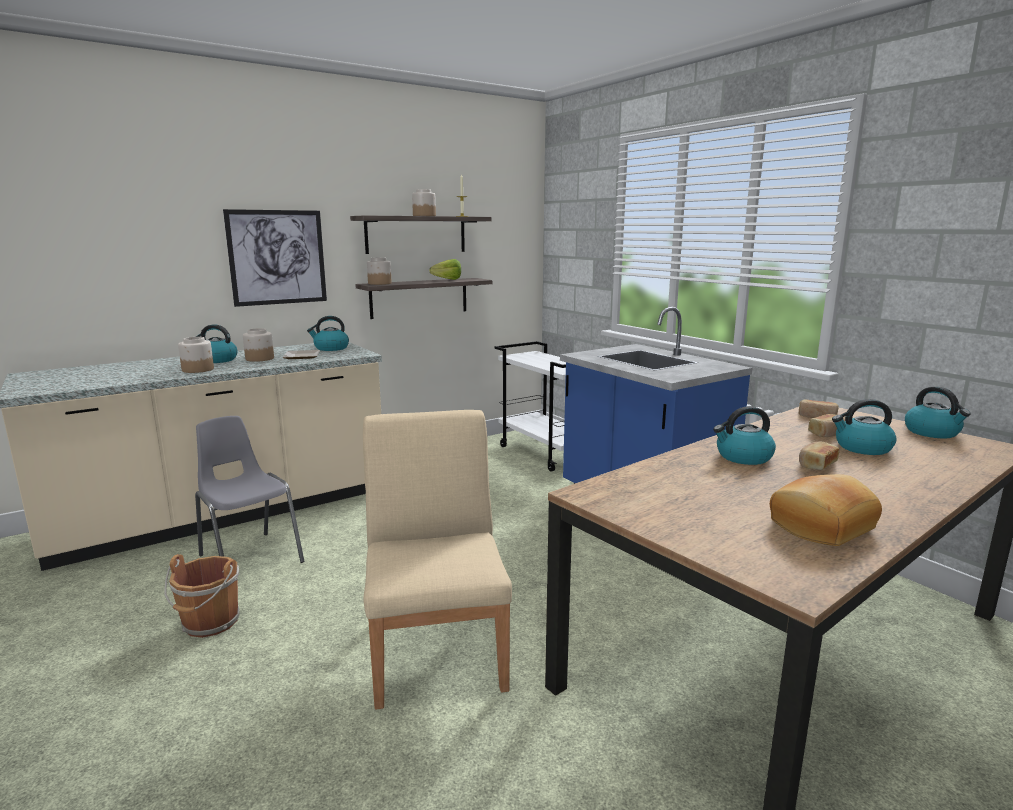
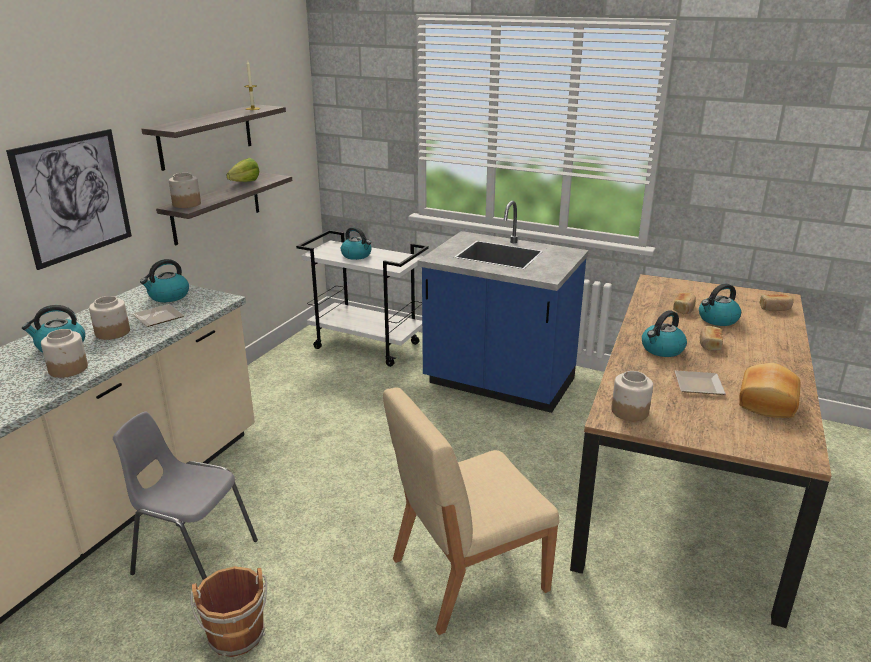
camera: 30 degrees left, 10 degrees up
beige chair [363,410,512,710] -> beige chair turned 75 degrees counterclockwise [383,387,560,635]
jar [412,189,436,216] -> jar moved to [611,371,653,421]
bread [799,399,839,418] -> bread moved to [760,294,794,311]
kettle [905,386,971,438] -> kettle moved to [341,227,372,260]
none -> plate [675,371,726,395]

